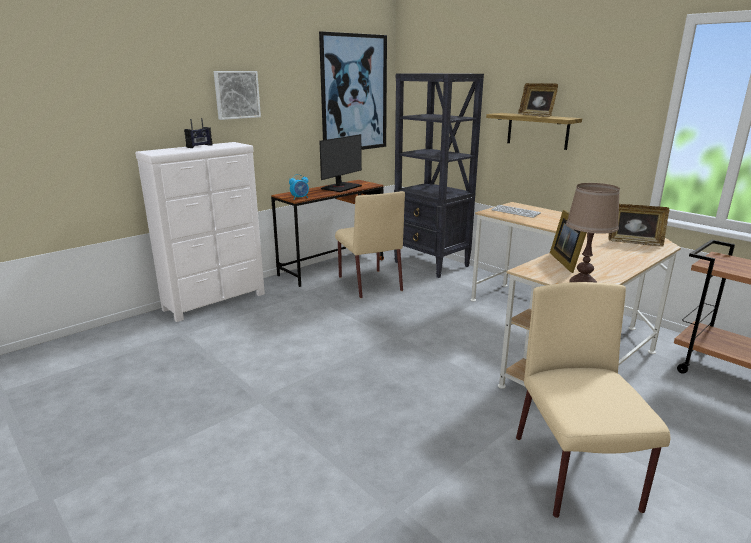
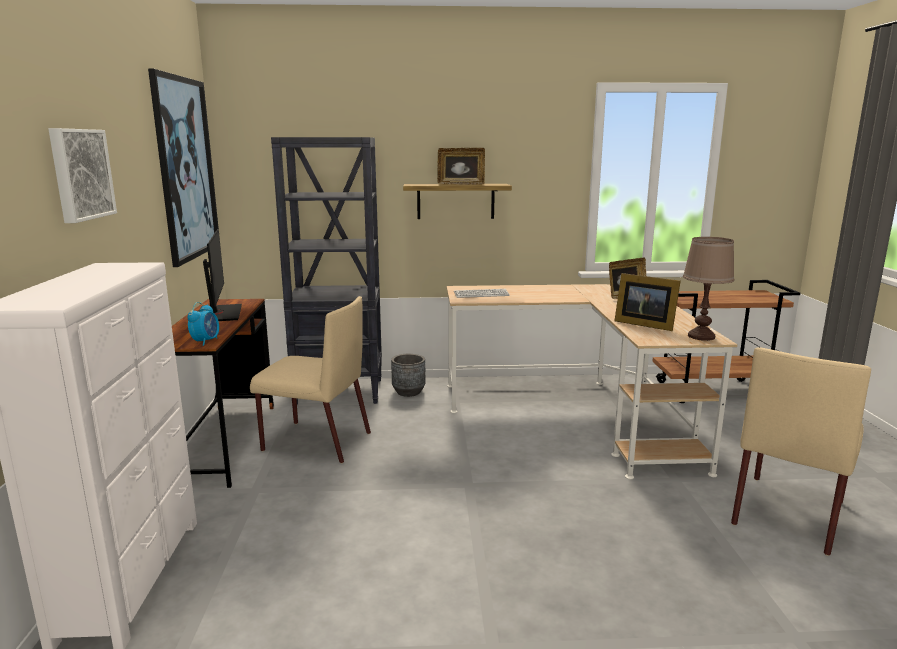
camera: 50 degrees left, 5 degrees down
radio [184,118,213,148] -> none
beige chair [516,282,671,518] -> beige chair turned 90 degrees counterclockwise [731,347,871,556]
none -> grey planter [391,354,426,397]

